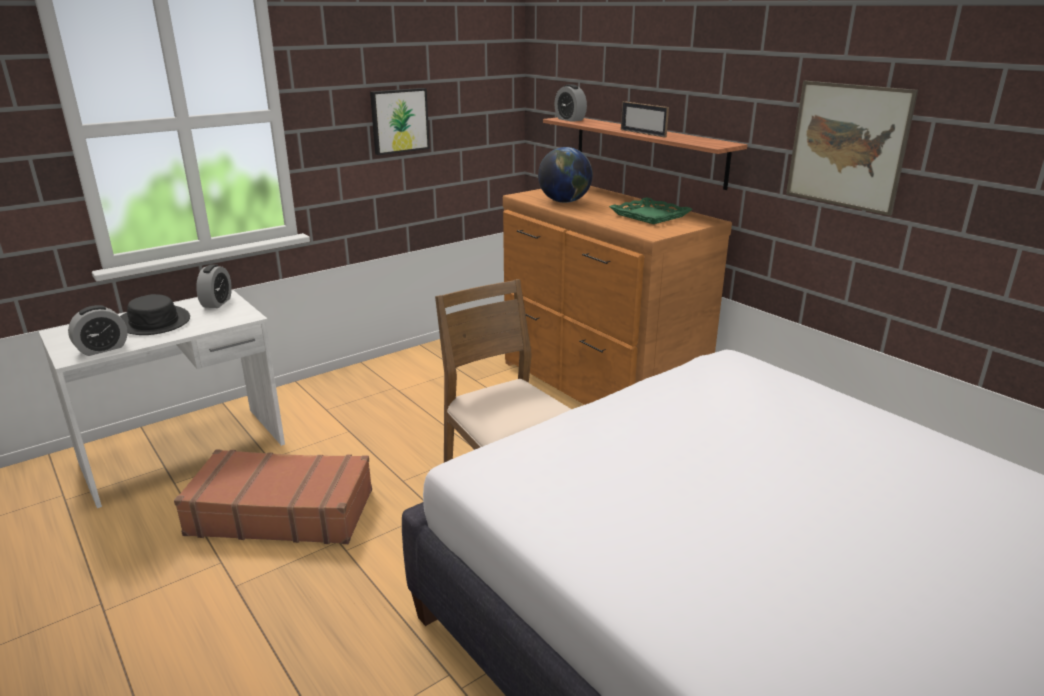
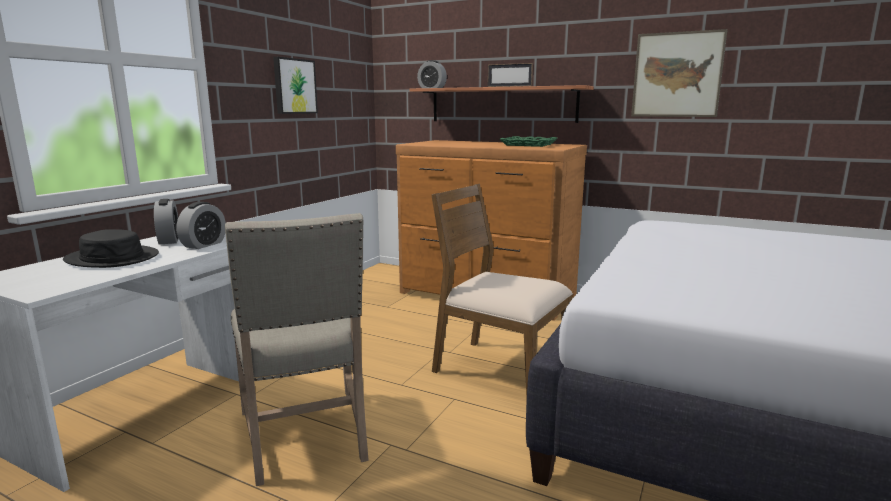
camera: 25 degrees left, 10 degrees down
alarm clock [68,305,128,356] -> alarm clock moved to [177,202,226,249]
brown suitcase [174,449,372,544] -> beige chair [225,213,369,486]
globe [538,147,593,203] -> none

